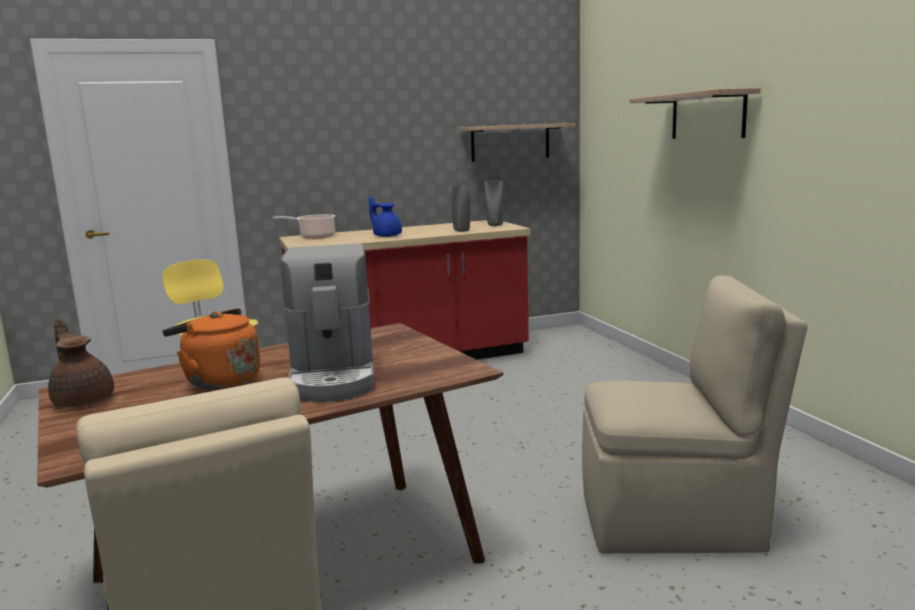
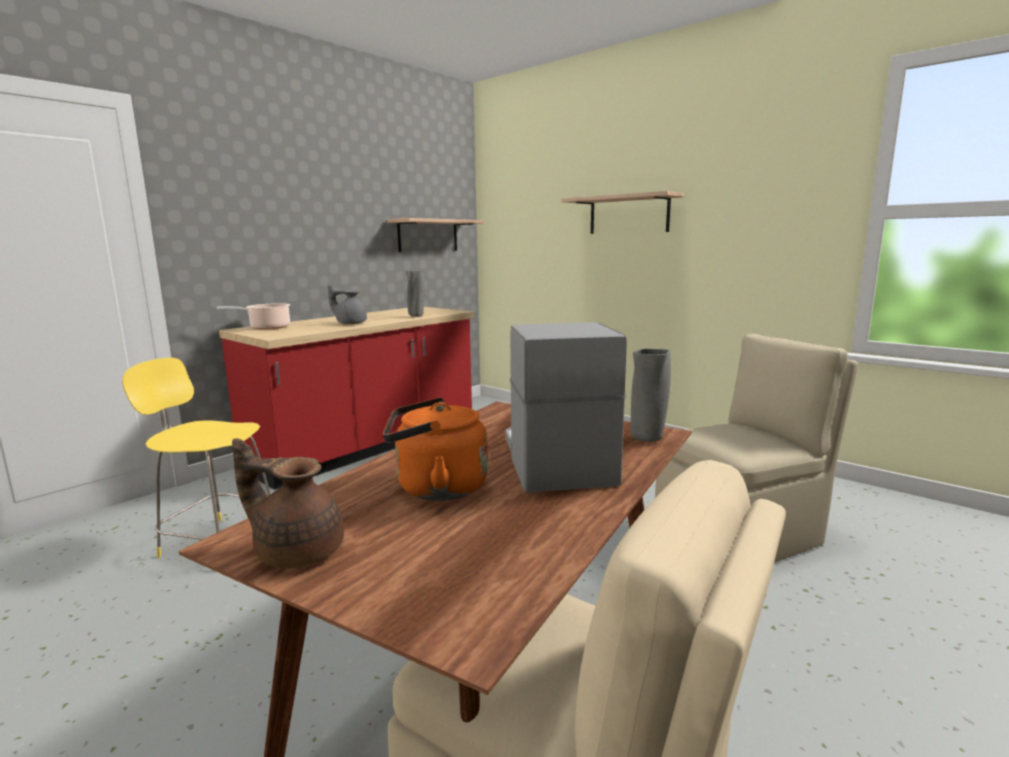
camera: 30 degrees left, 0 degrees up
coffee machine [280,243,374,402] -> coffee machine turned 150 degrees counterclockwise [505,322,627,493]
blue teapot [369,196,402,237] -> grey teapot [328,283,367,324]
grey vase [484,181,504,226] -> grey vase moved to [631,349,671,442]

